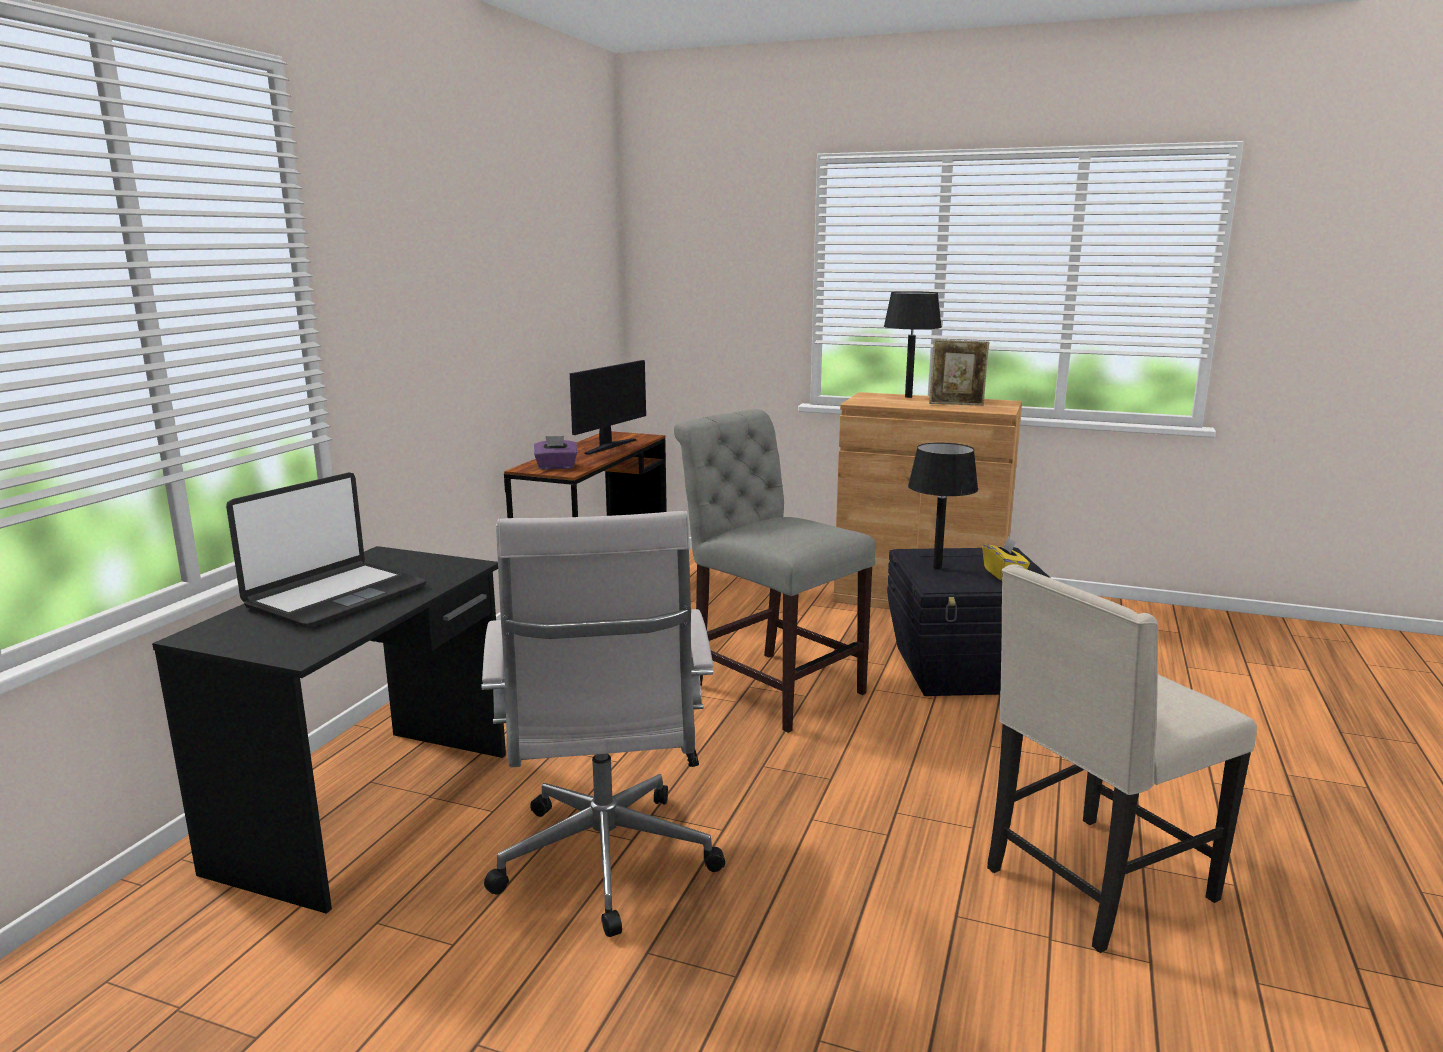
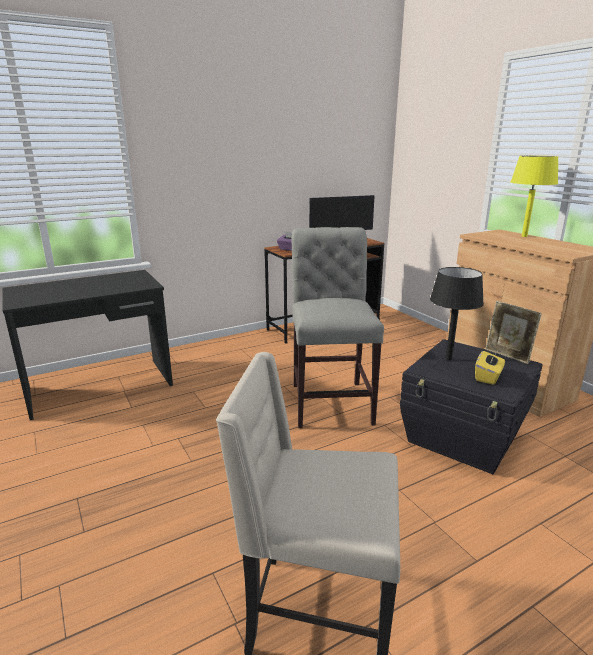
camera: 40 degrees right, 5 degrees up
laptop [226,472,426,628] -> none
white office chair [481,511,725,937] -> none
black table lamp [884,291,942,398] -> yellow table lamp [511,156,558,237]
picture frame [929,339,989,406] -> picture frame moved to [485,301,542,364]

